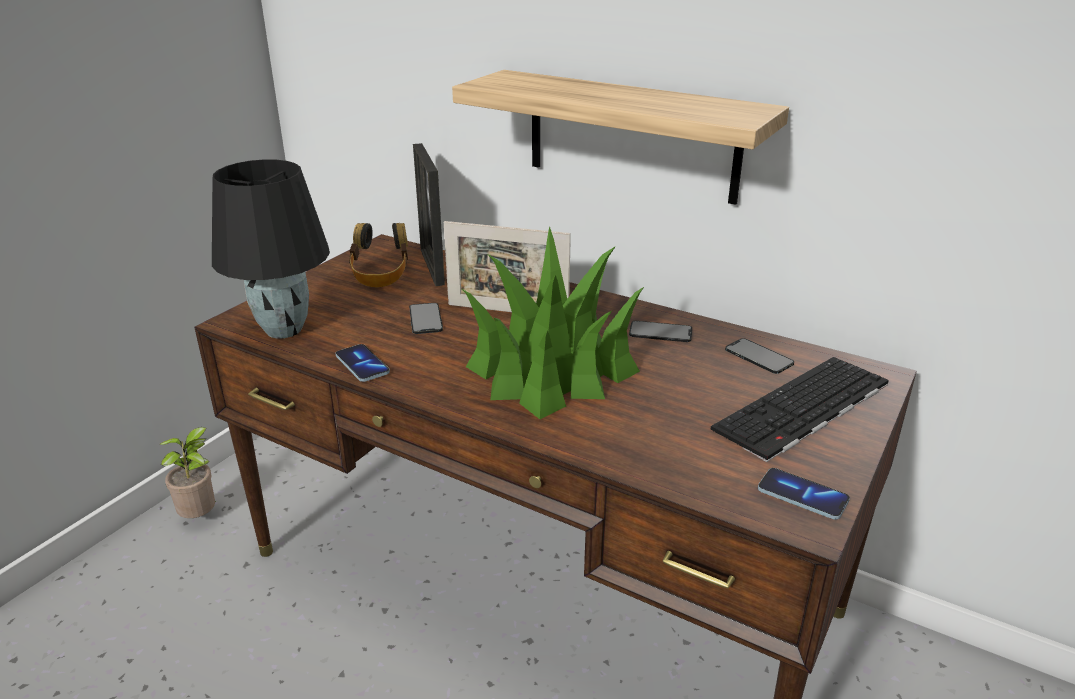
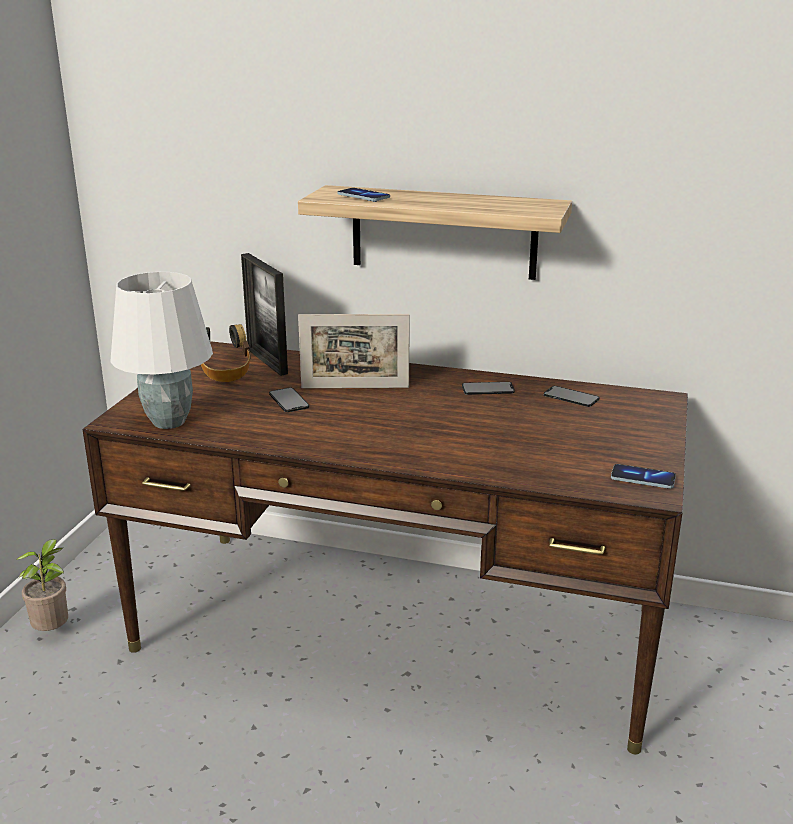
camera: 15 degrees left, 5 degrees down
black table lamp [212,159,330,338] -> white table lamp [110,272,213,429]
phone [335,344,390,382] -> phone moved to [337,188,390,202]
potted plant [462,226,645,419] -> none
keyboard [710,357,889,462] -> none

